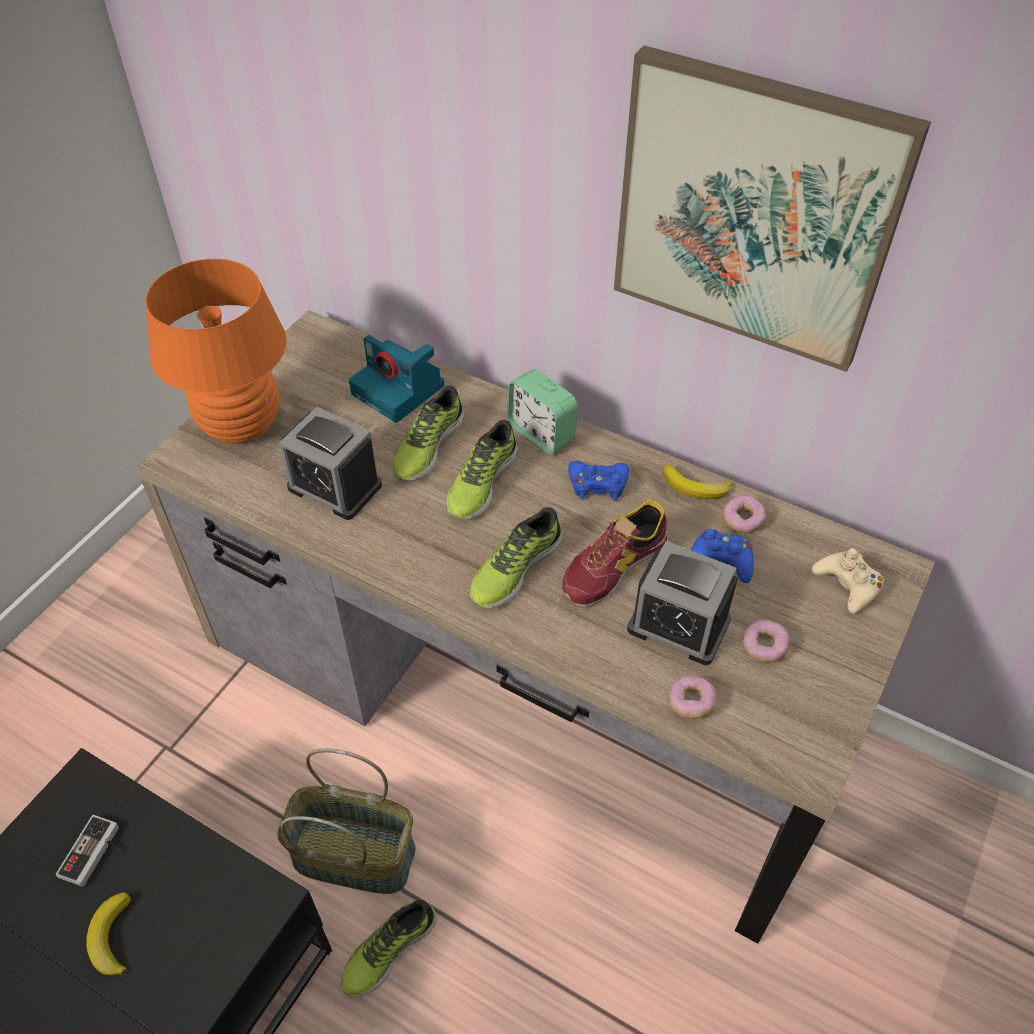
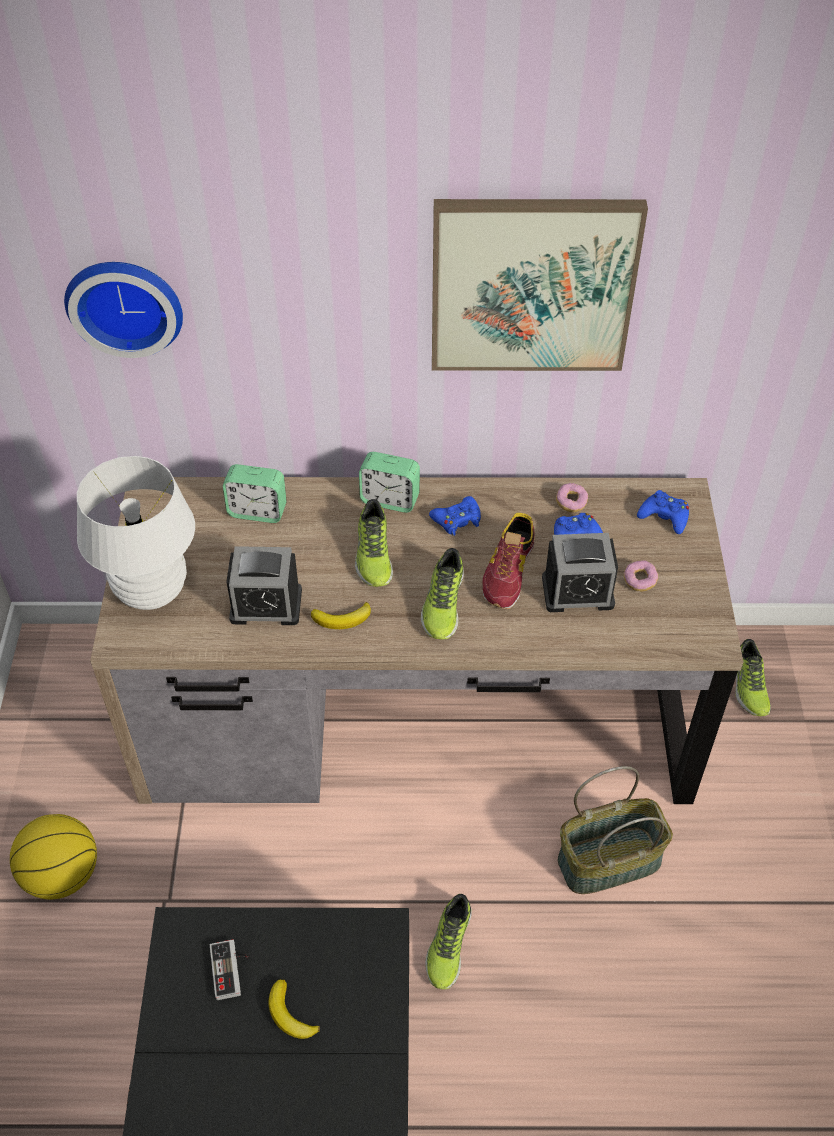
camera: 30 degrees left, 0 degrees up
orange table lamp [145,259,287,443] -> white table lamp [77,456,195,610]
basket [277,749,416,894] -> basket moved to [558,766,673,894]
camera [349,335,444,423] -> alarm clock [223,464,286,523]
shoe [392,386,465,481] -> shoe moved to [735,639,771,716]
banana [663,464,732,499] -> banana moved to [311,602,371,629]
donut [669,676,716,719] -> none
beige game controller [812,548,884,614] -> blue game controller [637,490,689,534]
none -> basketball [10,814,97,899]
none -> wall clock [64,262,183,358]

